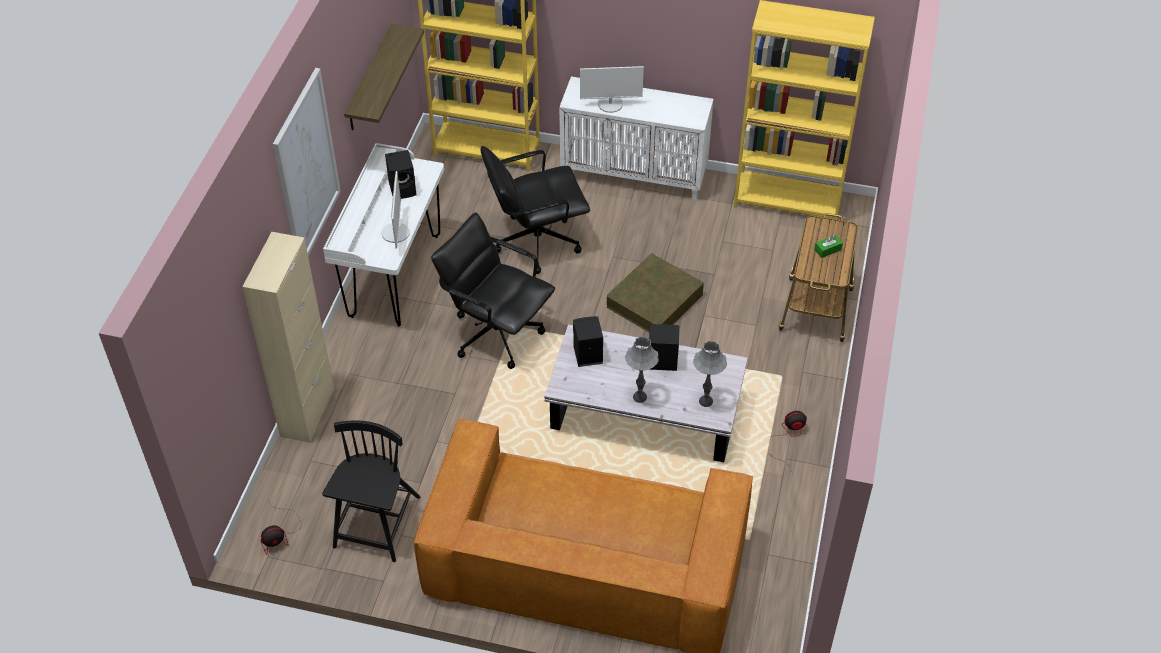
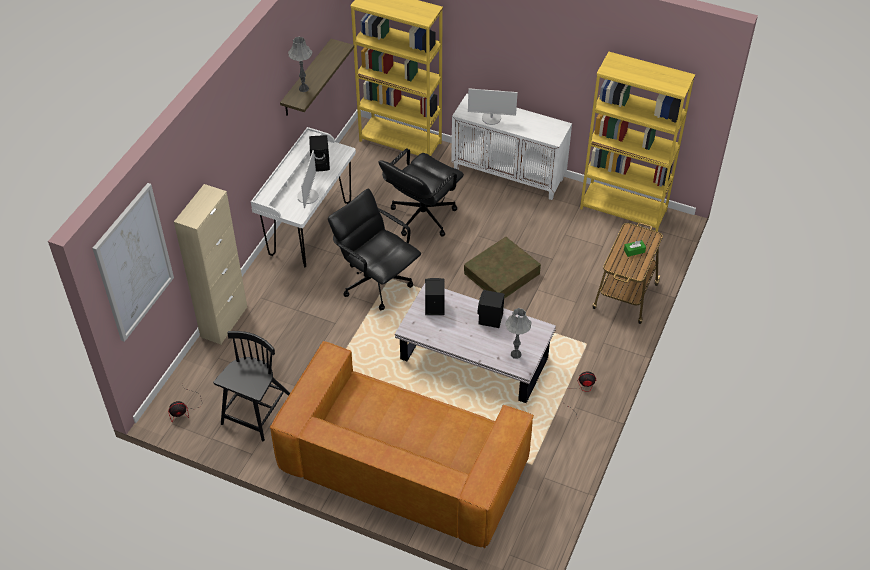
camera: 10 degrees right, 0 degrees up
picture [273,68,341,256] -> picture moved to [92,183,174,342]
black office chair [481,146,590,274] -> black office chair turned 45 degrees counterclockwise [379,149,464,237]
grey table lamp [625,336,659,403] -> grey table lamp moved to [288,37,312,92]

